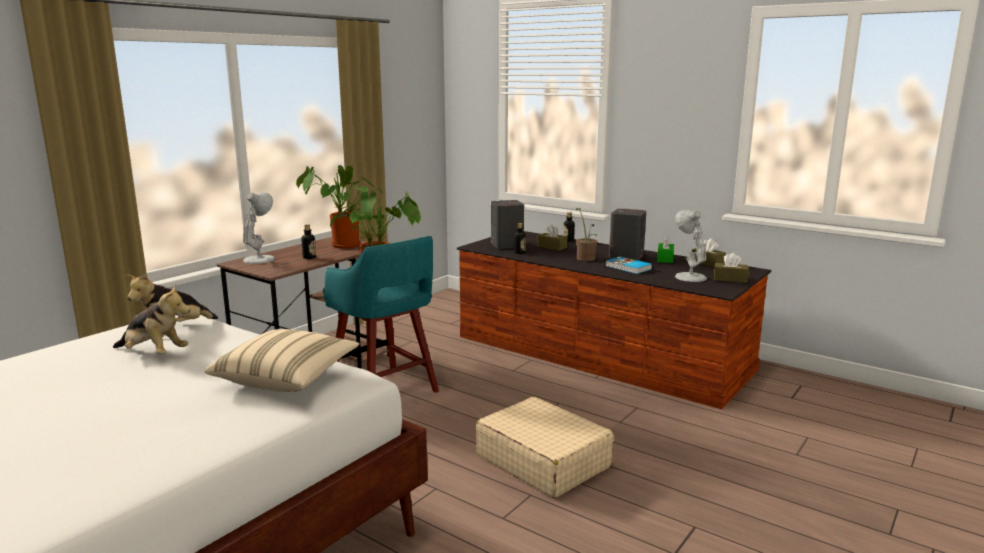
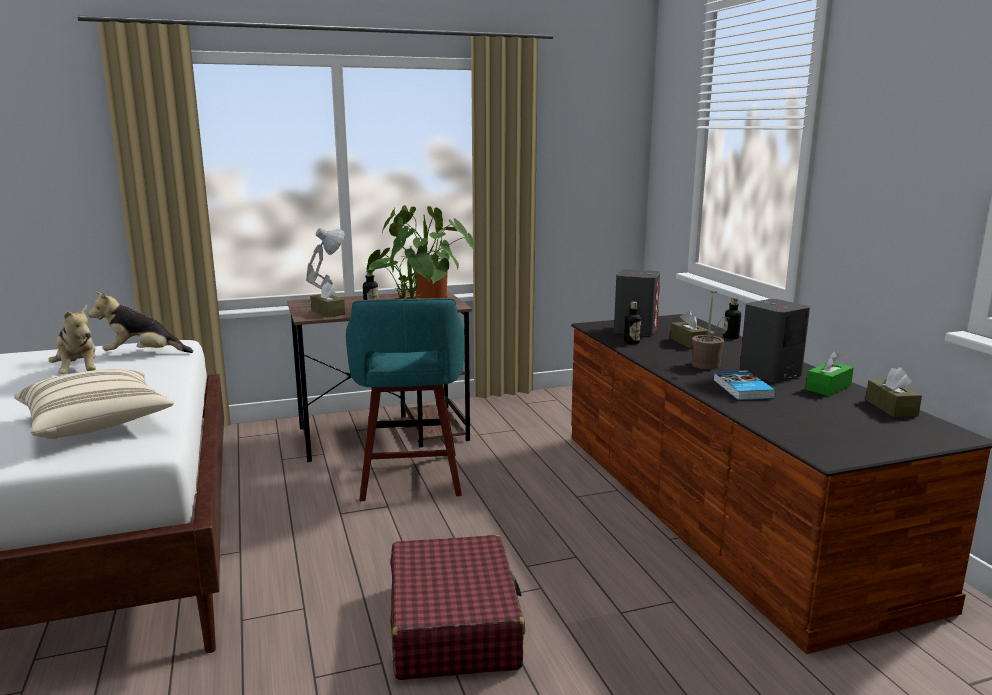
camera: 35 degrees right, 0 degrees up
beige suitcase [476,397,614,498] -> red suitcase [390,535,525,680]
white table lamp [675,210,707,282] -> none
brown tissue box [714,253,749,283] -> brown tissue box moved to [310,282,345,318]

